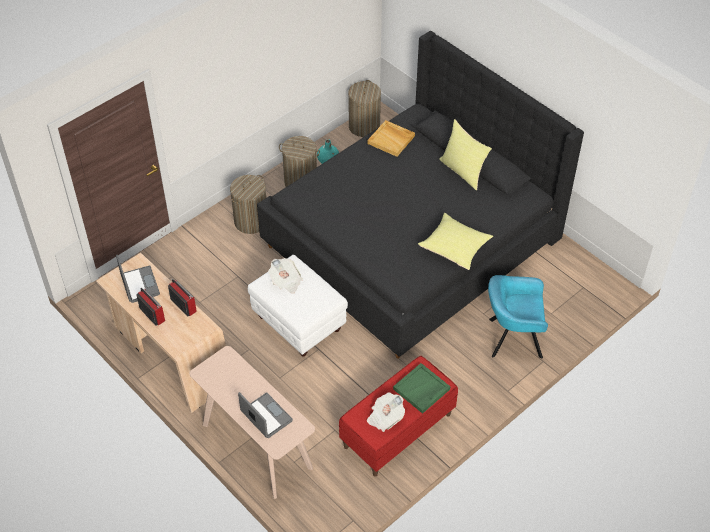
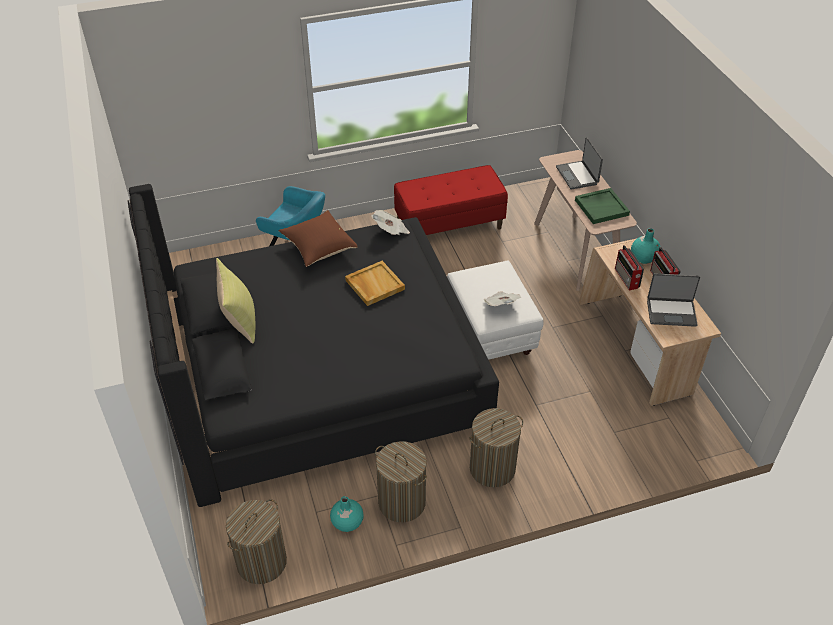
camera: 155 degrees left, 5 degrees down
laptop [116,255,160,303] -> laptop turned 90 degrees counterclockwise [647,273,700,327]
beige tray [367,120,415,157] -> beige tray moved to [345,261,405,306]
newspaper [367,392,405,432] -> newspaper moved to [371,210,410,235]
green tray [393,363,450,414] -> green tray moved to [575,188,630,224]
yellow pillow [418,213,493,270] -> brown pillow [278,210,358,267]
none -> turquoise vase [631,228,661,264]

